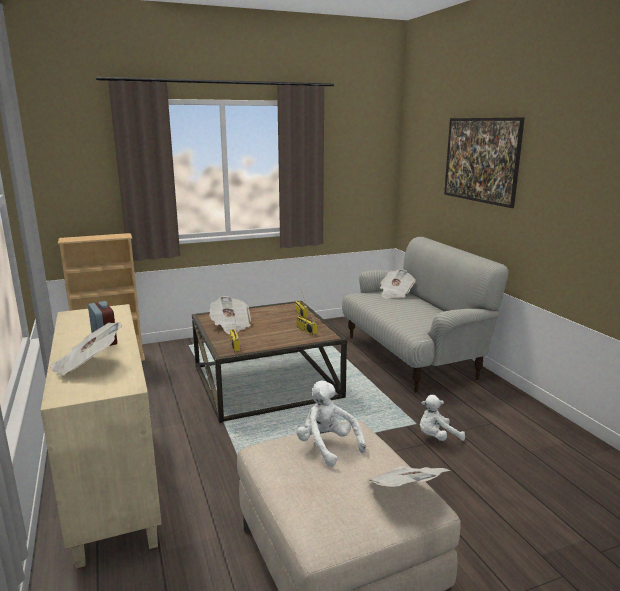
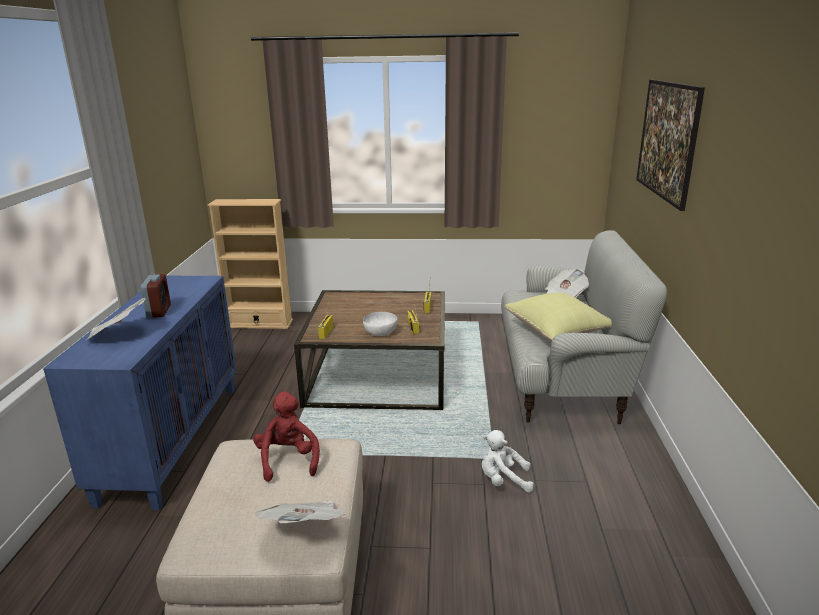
camera: 25 degrees right, 5 degrees up
beige cabinet [41,304,162,569] -> blue cabinet [43,276,237,510]
newspaper [209,296,251,334] -> none
white plush toy [297,380,366,467] -> red plush toy [253,392,320,482]
none -> white bowl [363,311,398,336]
none -> yellow pillow [505,293,612,341]

